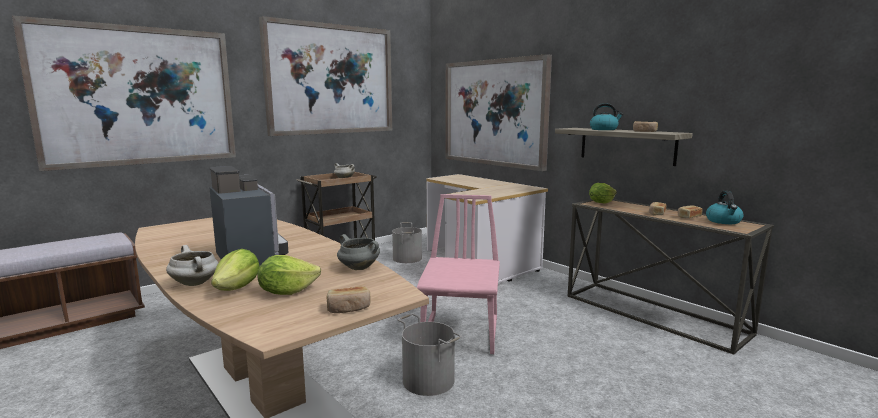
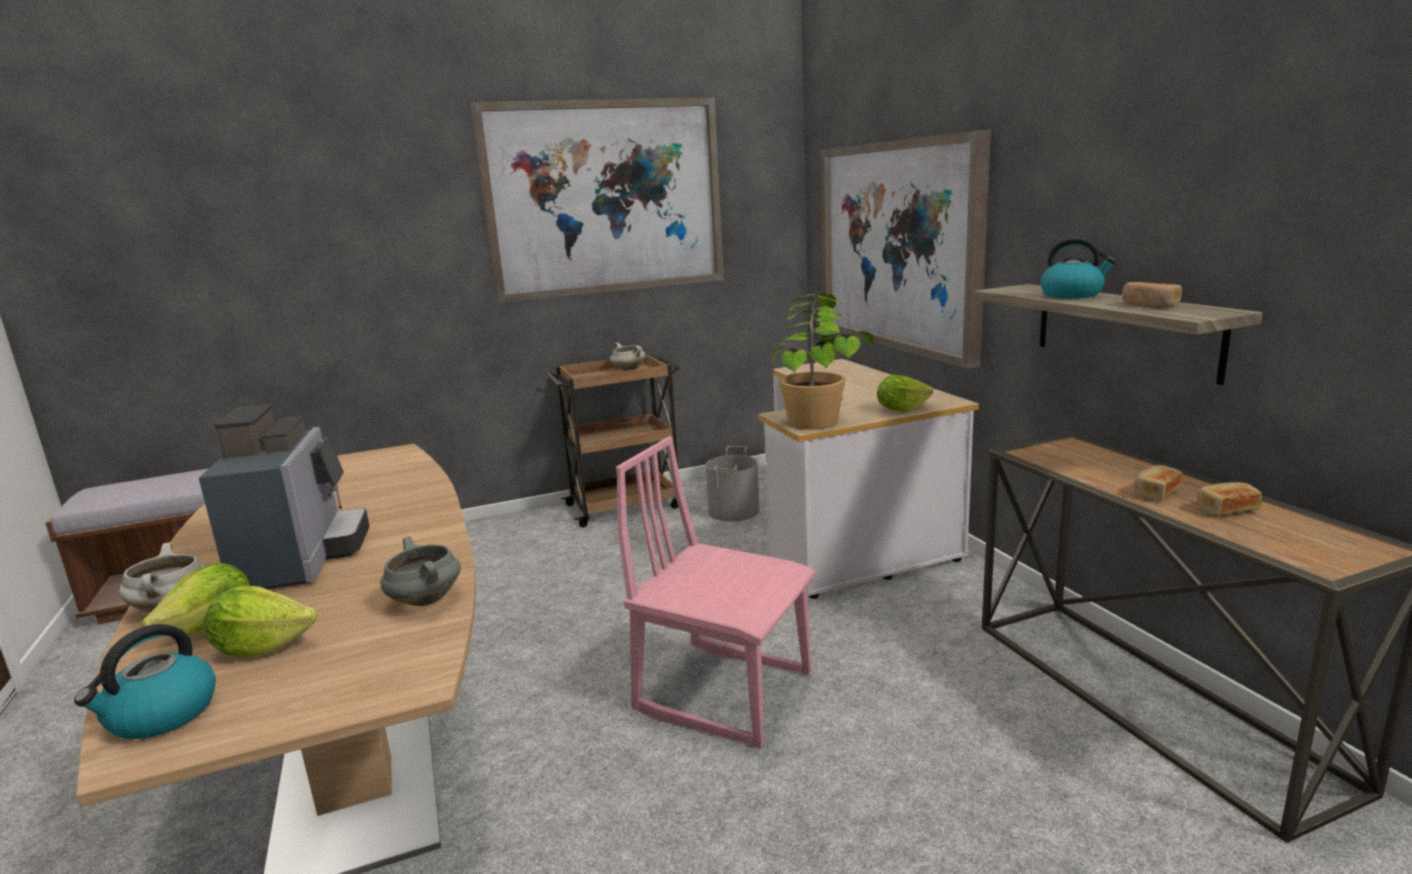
camera: 20 degrees right, 5 degrees up
picture [12,15,236,171] -> none
bread [326,286,371,313] -> none
grey bucket [398,314,462,396] -> none
pink chair [417,194,500,354] -> pink chair turned 90 degrees counterclockwise [616,436,816,748]
lettuce [589,183,617,204] -> lettuce moved to [877,375,933,412]
kettle [706,191,743,224] -> kettle moved to [74,624,216,739]
none -> potted plant [772,294,874,429]

